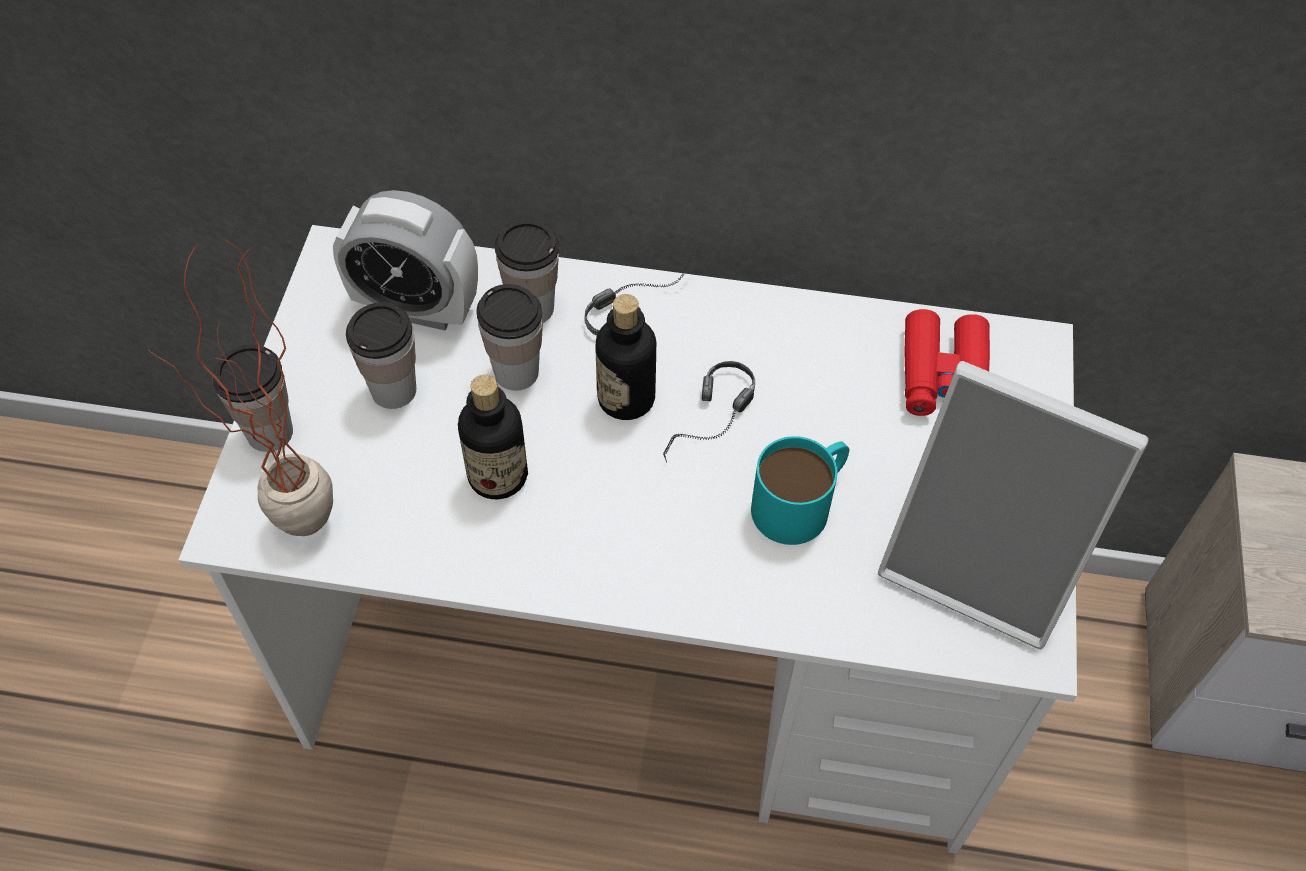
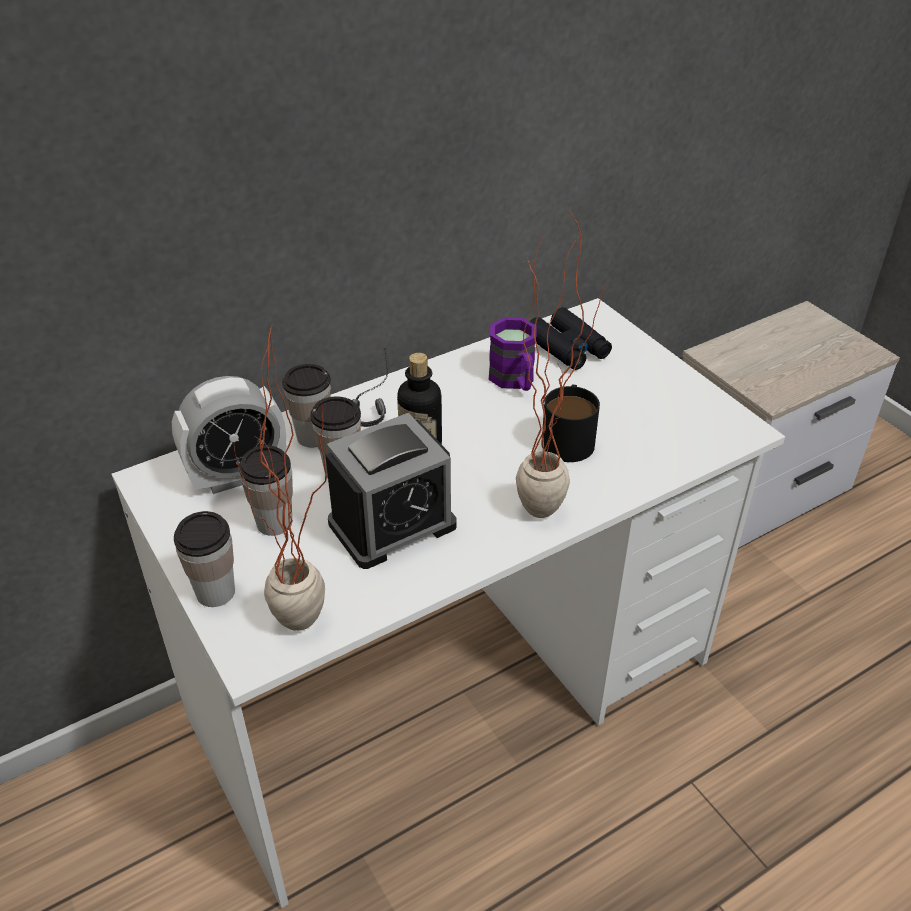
camera: 40 degrees left, 15 degrees down
bottle [458,374,528,499] -> alarm clock [325,413,457,569]
headphones [663,361,755,462] -> none
turquoise mug [751,436,849,545] -> black mug [541,384,600,462]
picture frame [878,361,1149,650] -> none
red binoculars [905,309,990,416] -> black binoculars [529,307,612,370]
none -> purple mug [489,317,536,391]
none -> potted plant [516,208,616,518]

